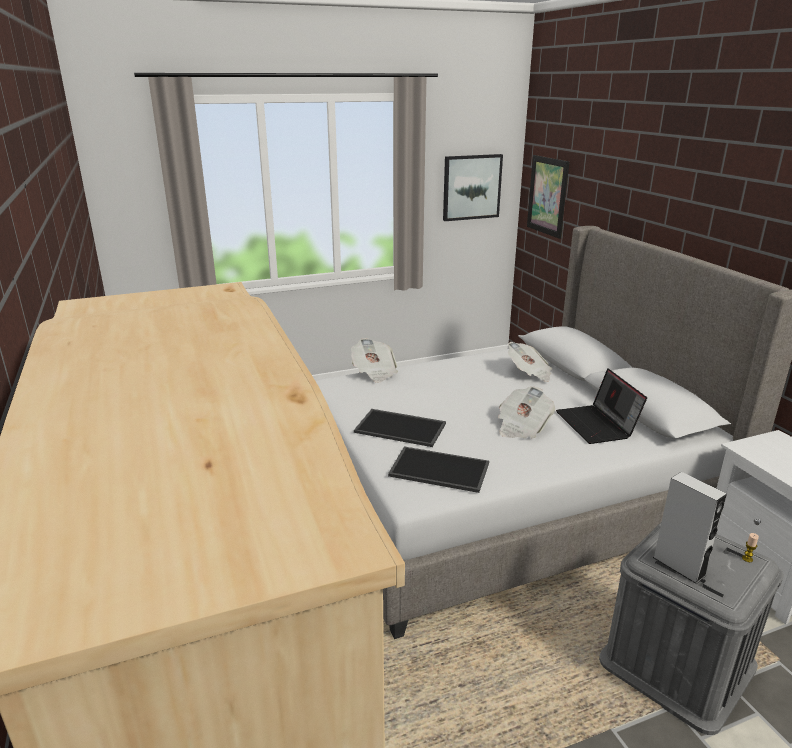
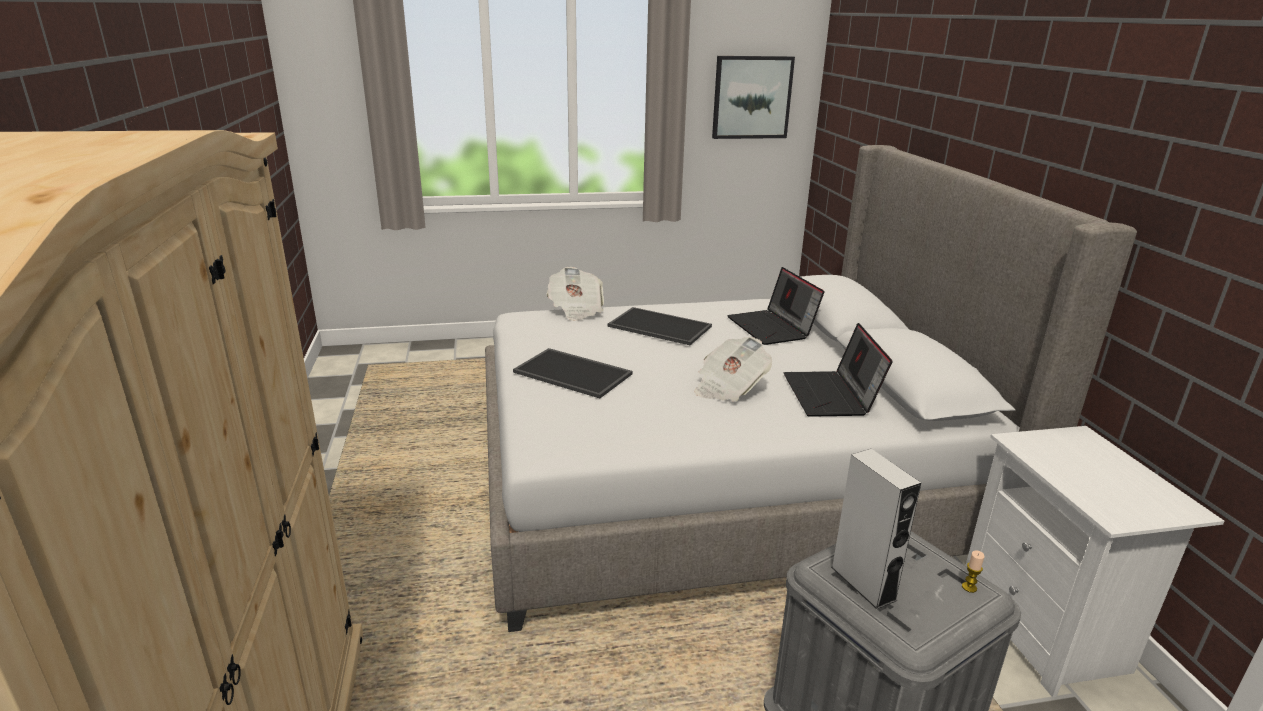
camera: 10 degrees right, 0 degrees up
tray [388,447,489,493] -> tray moved to [608,307,712,345]
newspaper [508,342,552,382] -> laptop [727,267,824,345]
picture [527,155,569,239] -> none

